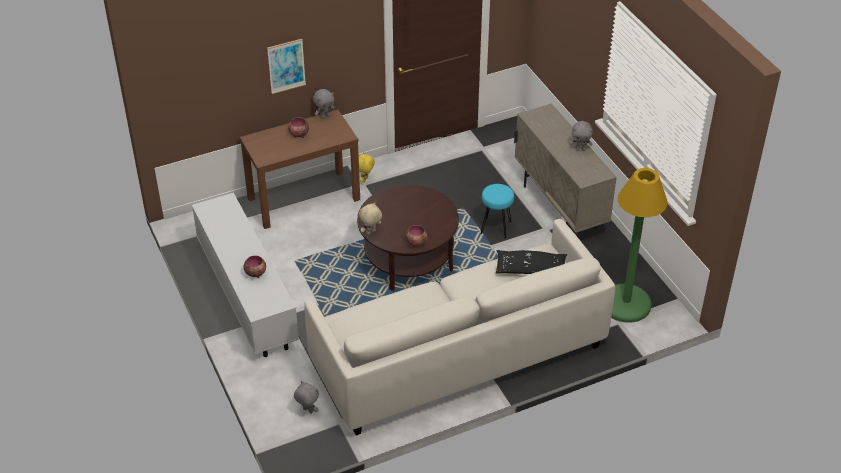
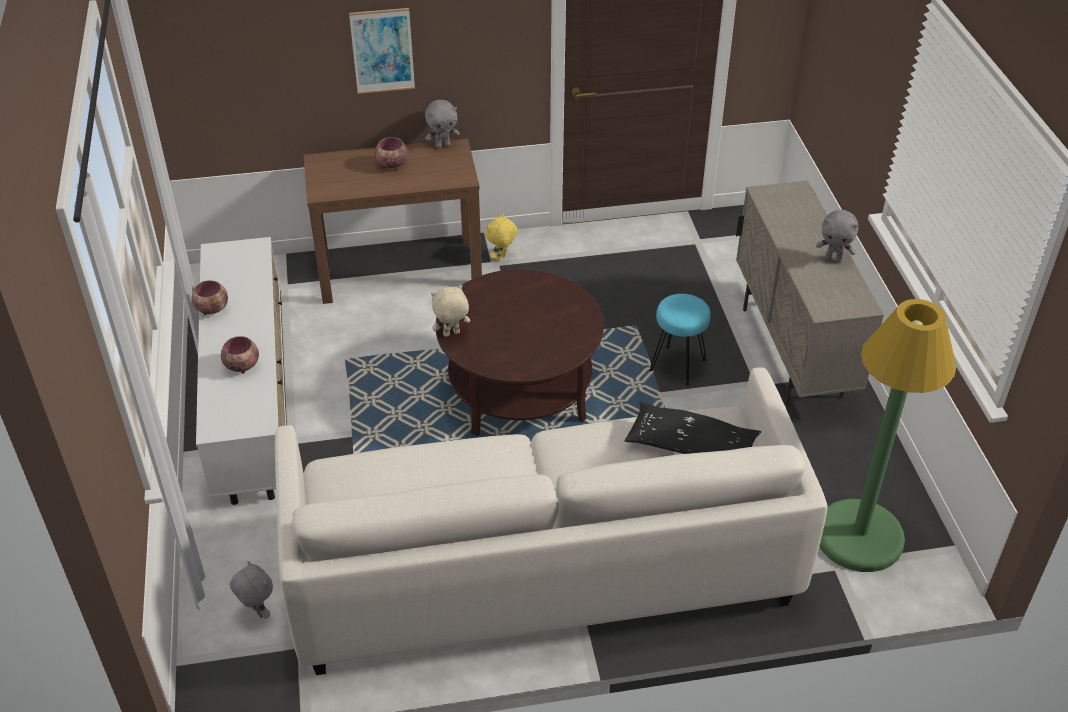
camera: 15 degrees right, 0 degrees up
bowl [405,225,428,247] -> bowl moved to [192,280,228,315]

